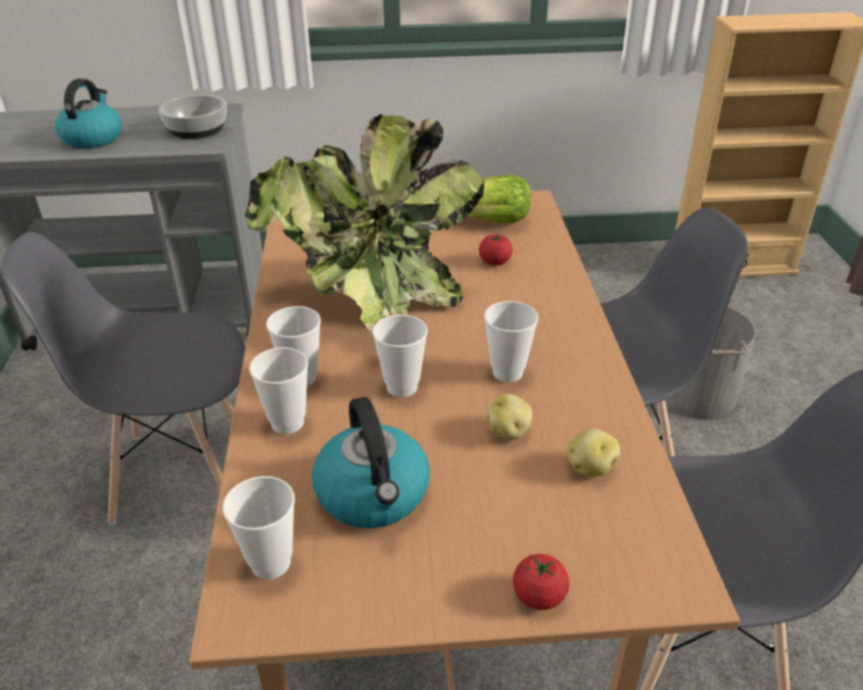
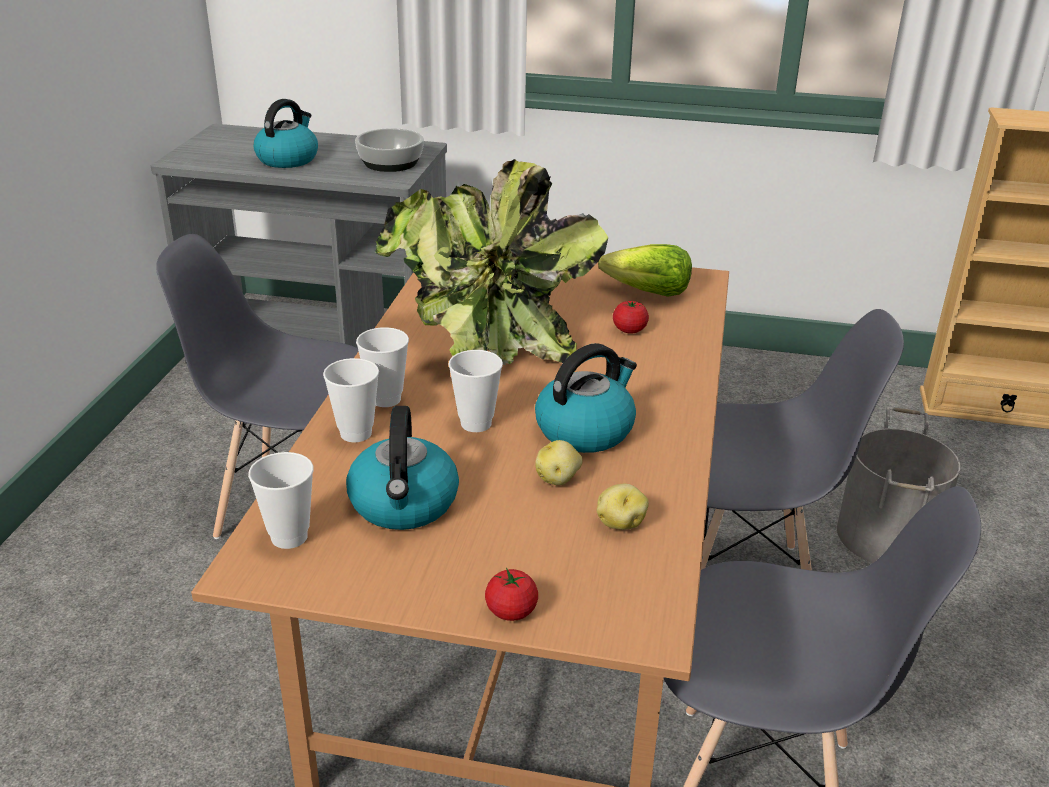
camera: 15 degrees right, 5 degrees down
cup [484,301,538,382] -> kettle [535,343,637,453]

